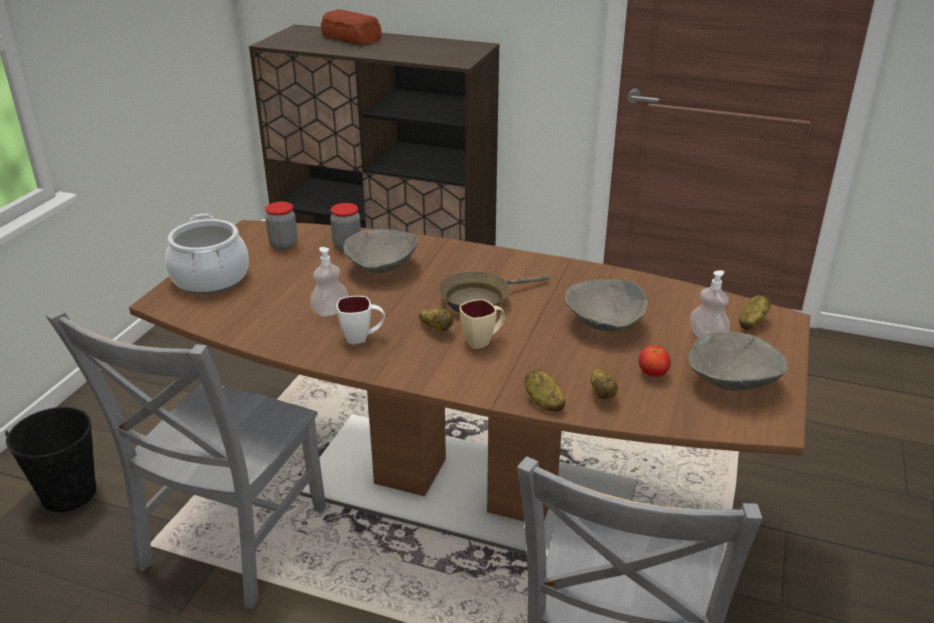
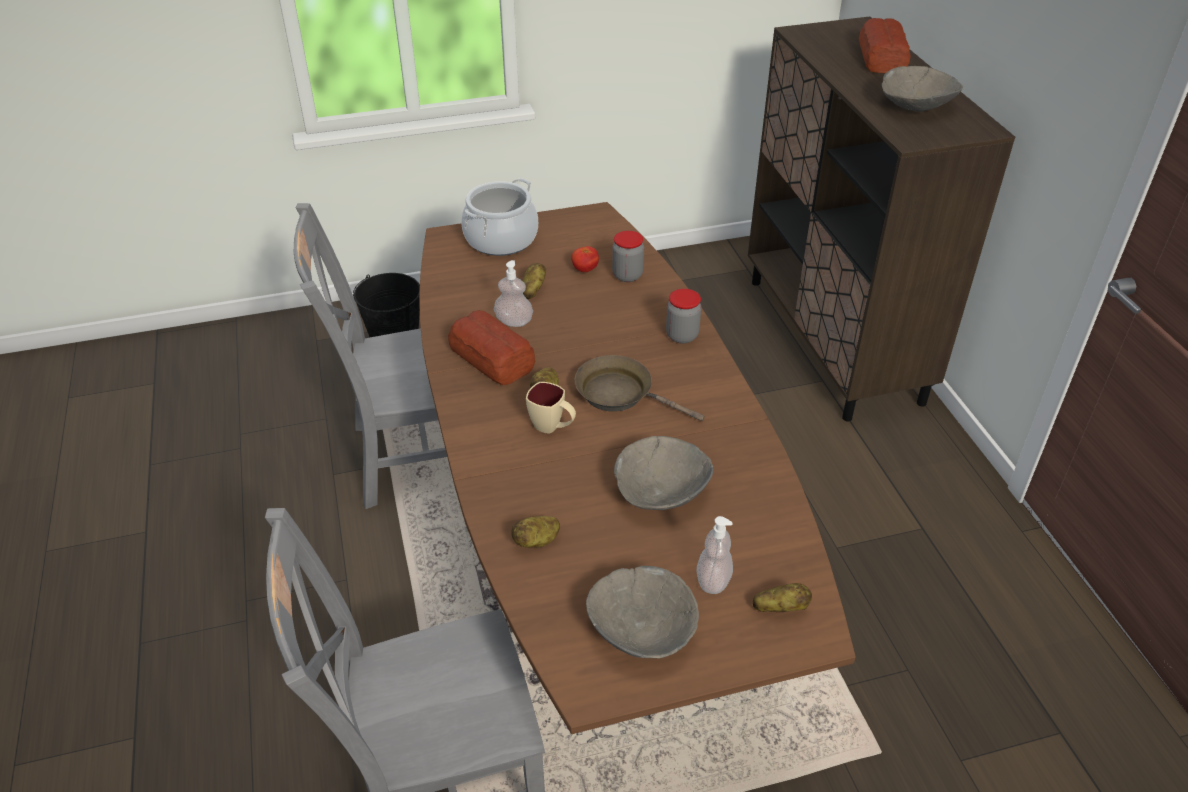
camera: 55 degrees right, 10 degrees up
jar [265,202,298,250] -> jar moved to [666,289,701,343]
white mug [336,296,385,344] -> bread [448,310,535,385]
grey bowl [343,229,418,273] -> grey bowl moved to [882,66,963,112]
potato [525,369,565,412] -> potato moved to [523,263,546,299]
tomato [639,345,671,377] -> tomato moved to [571,246,599,272]

